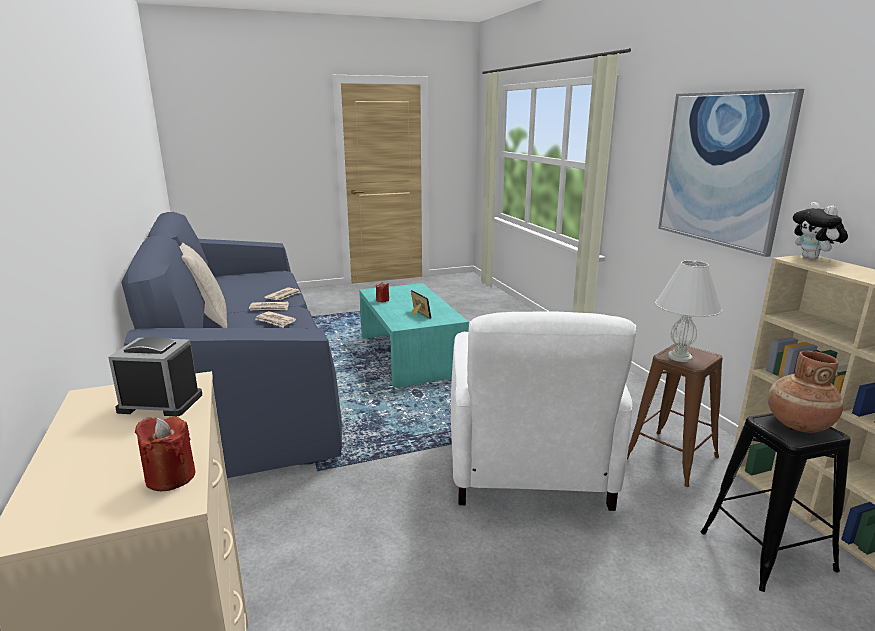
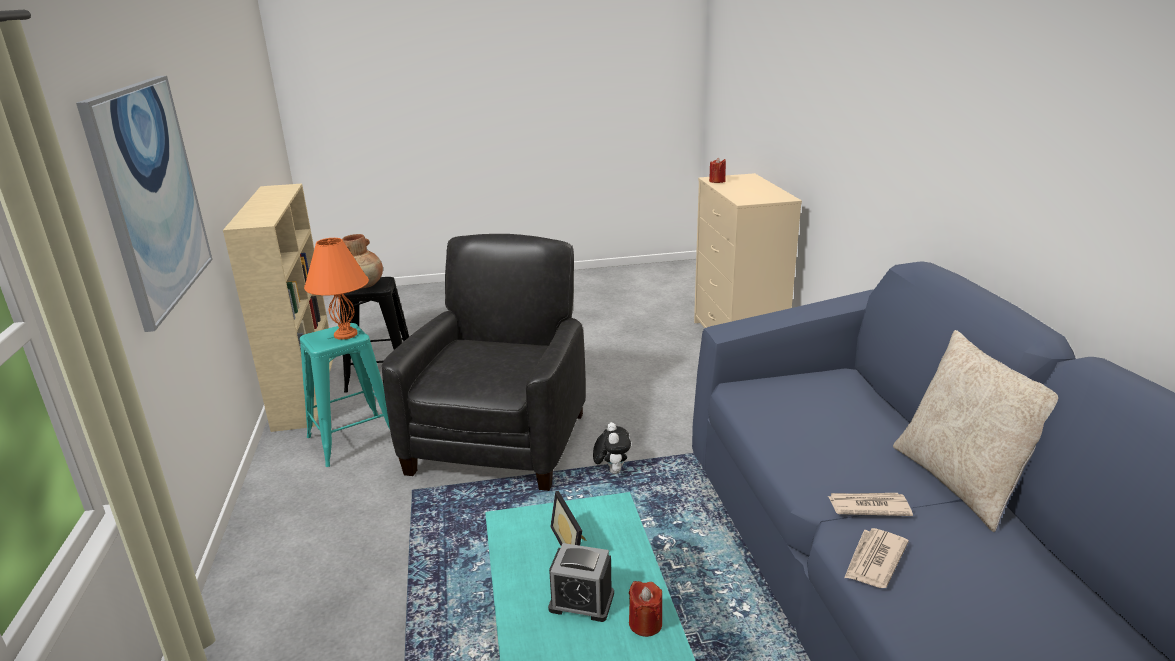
camera: 170 degrees left, 5 degrees up
alarm clock [108,337,202,417] -> alarm clock moved to [548,543,614,622]
newspaper [256,311,296,327] -> none
white armchair [451,311,636,511] -> black armchair [382,234,586,491]
brown stool [627,343,723,487] -> turquoise stool [300,323,390,467]
white table lamp [655,260,722,362] -> orange table lamp [304,238,369,340]
plush toy [793,202,848,260] -> plush toy moved to [593,422,631,474]

